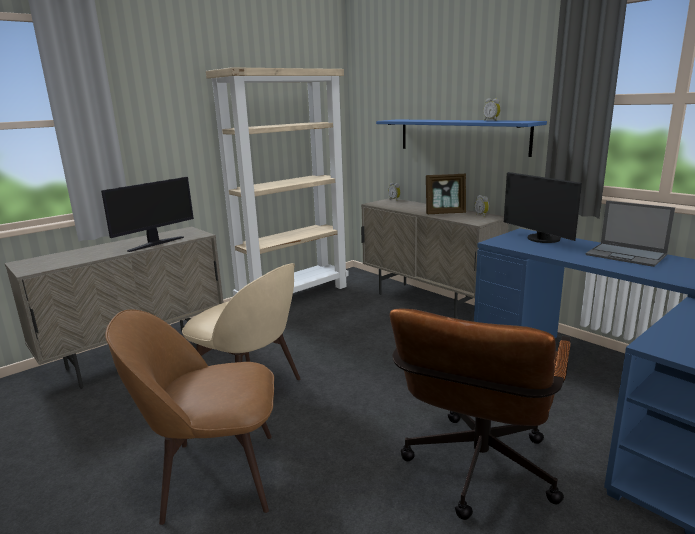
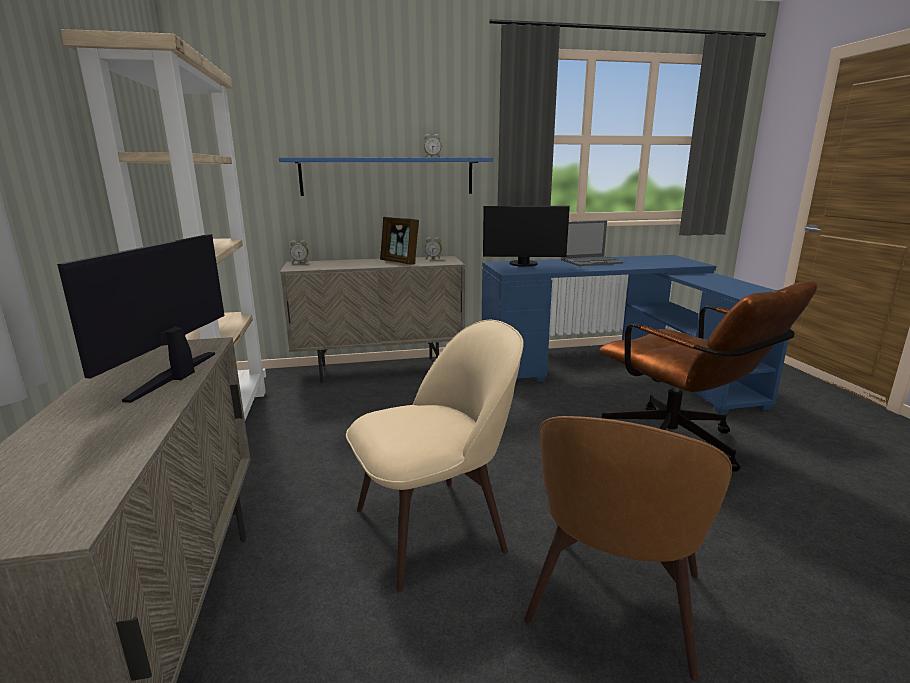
camera: 60 degrees left, 0 degrees up
monitor [101,177,194,252] -> monitor turned 150 degrees counterclockwise [57,234,225,403]
picture frame [426,174,466,214] -> picture frame turned 105 degrees clockwise [380,217,419,265]

